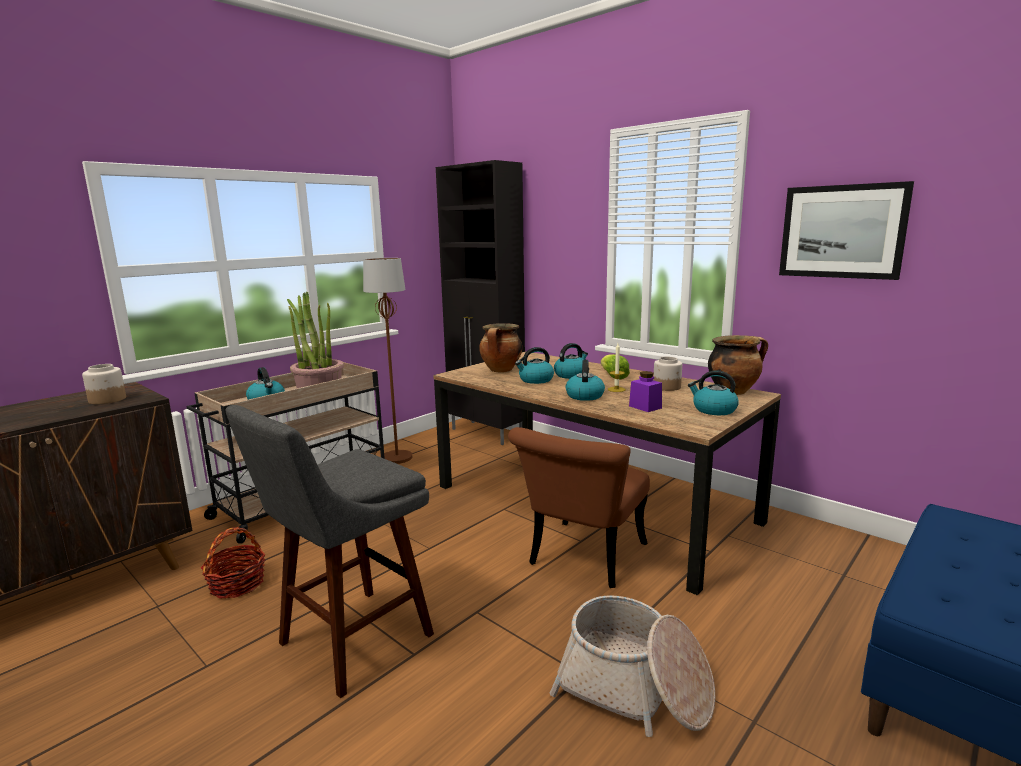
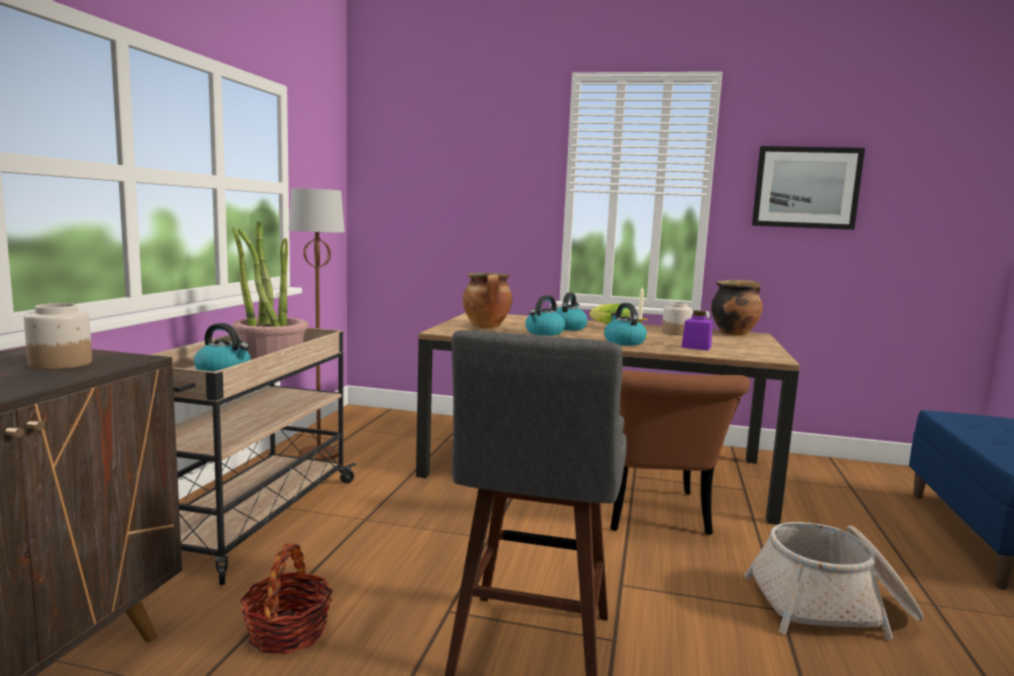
camera: 30 degrees left, 5 degrees down
black cabinet [436,160,525,445] -> none
kettle [688,370,739,415] -> none

